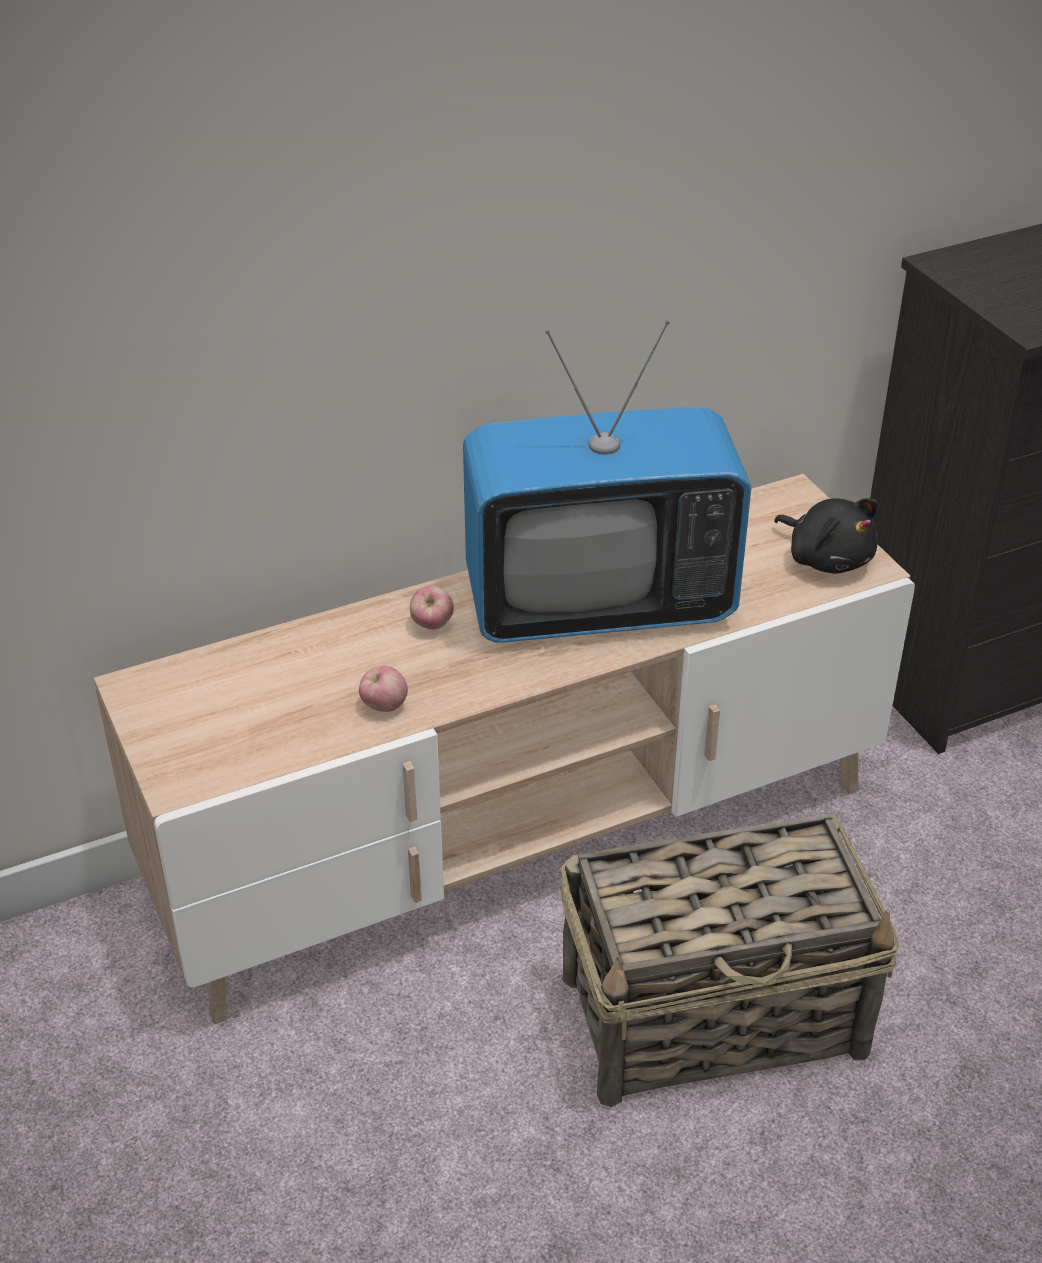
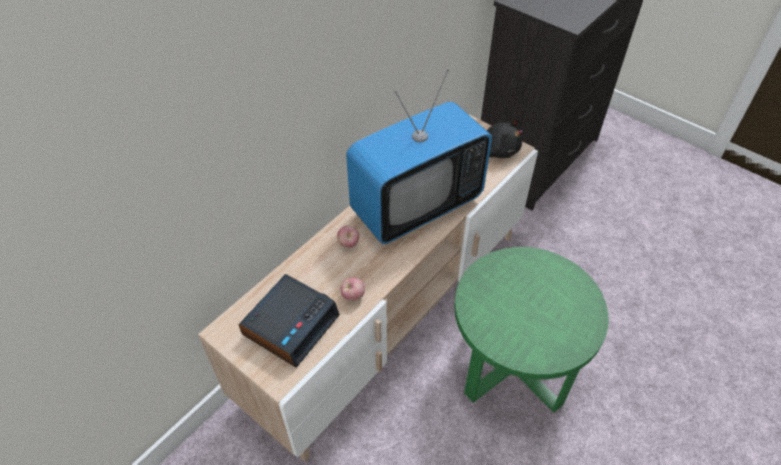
camera: 25 degrees left, 10 degrees up
basket [560,814,900,1107] -> green side table [454,247,609,413]
none -> alarm clock [238,274,340,368]

